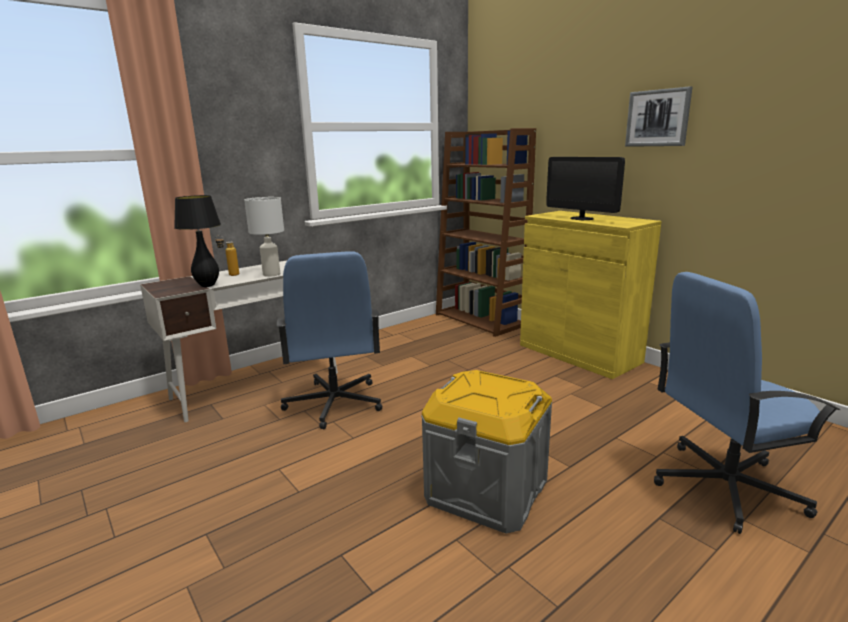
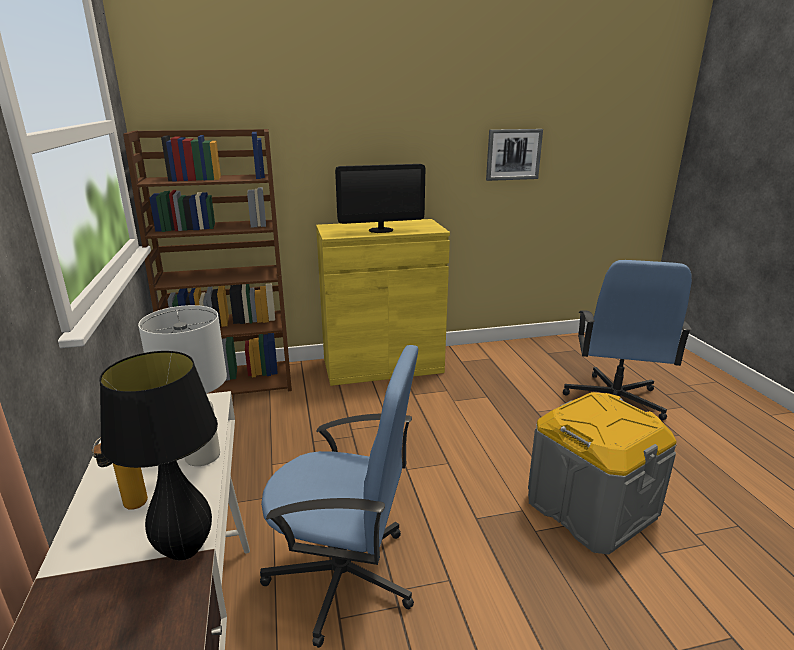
camera: 65 degrees left, 5 degrees up
picture [625,86,693,147] -> picture moved to [486,129,543,181]

